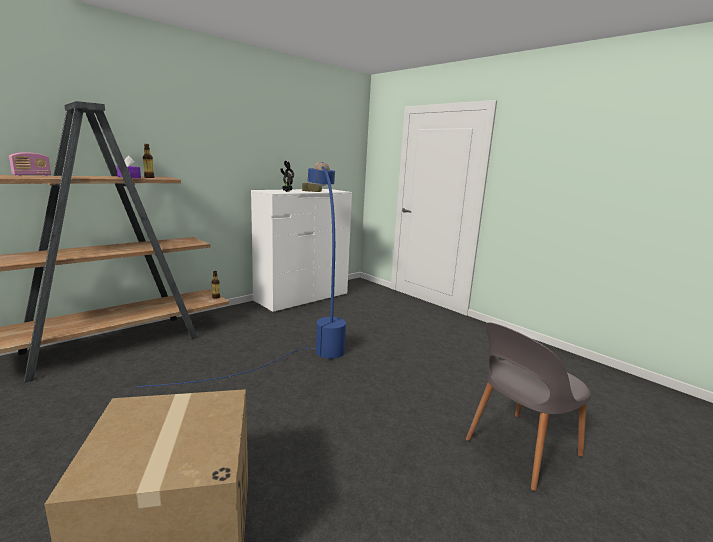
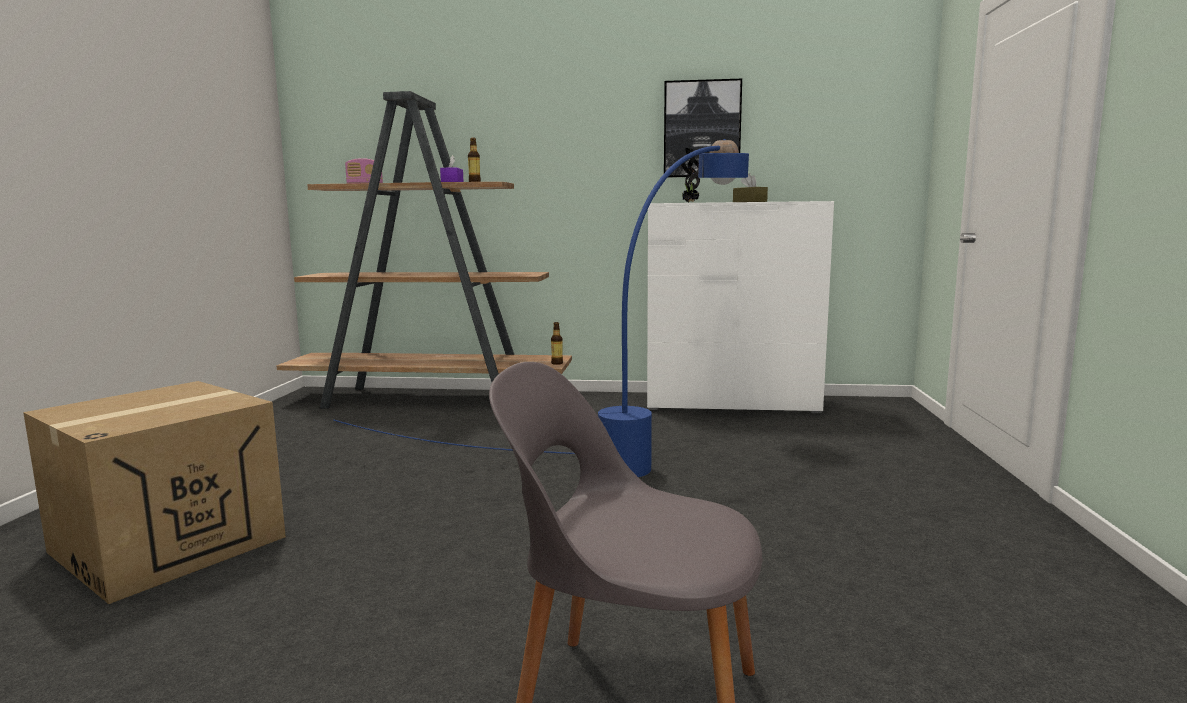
camera: 50 degrees right, 5 degrees down
none -> picture [664,79,742,178]

